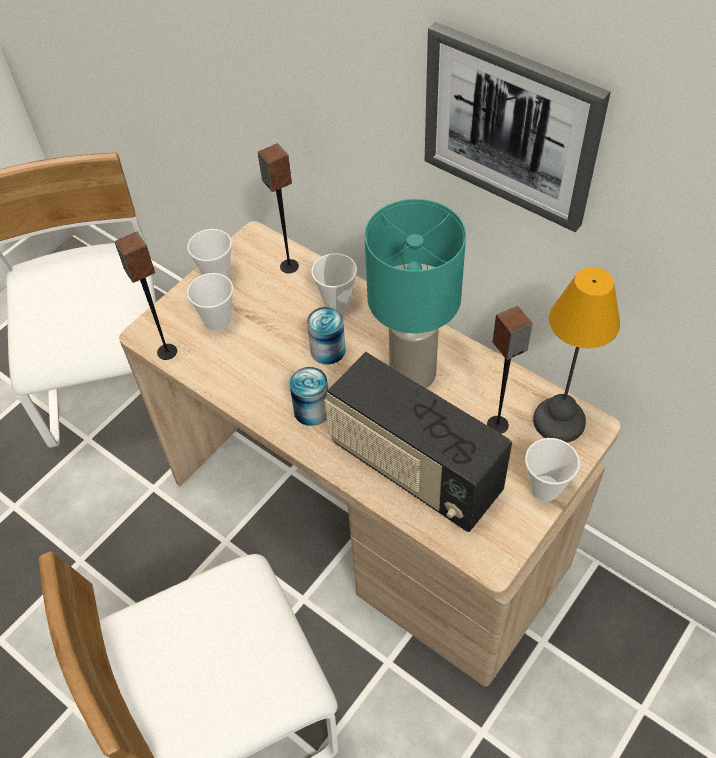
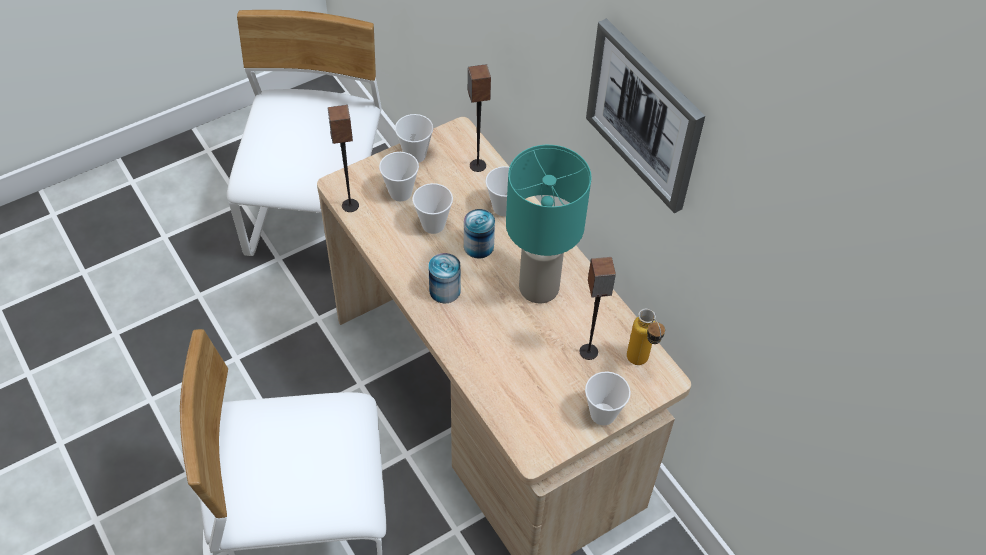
camera: 15 degrees right, 0 degrees up
radio [325,352,512,532] -> none
table lamp [533,267,620,442] -> bottle [627,308,665,365]
none -> cup [412,183,453,234]

